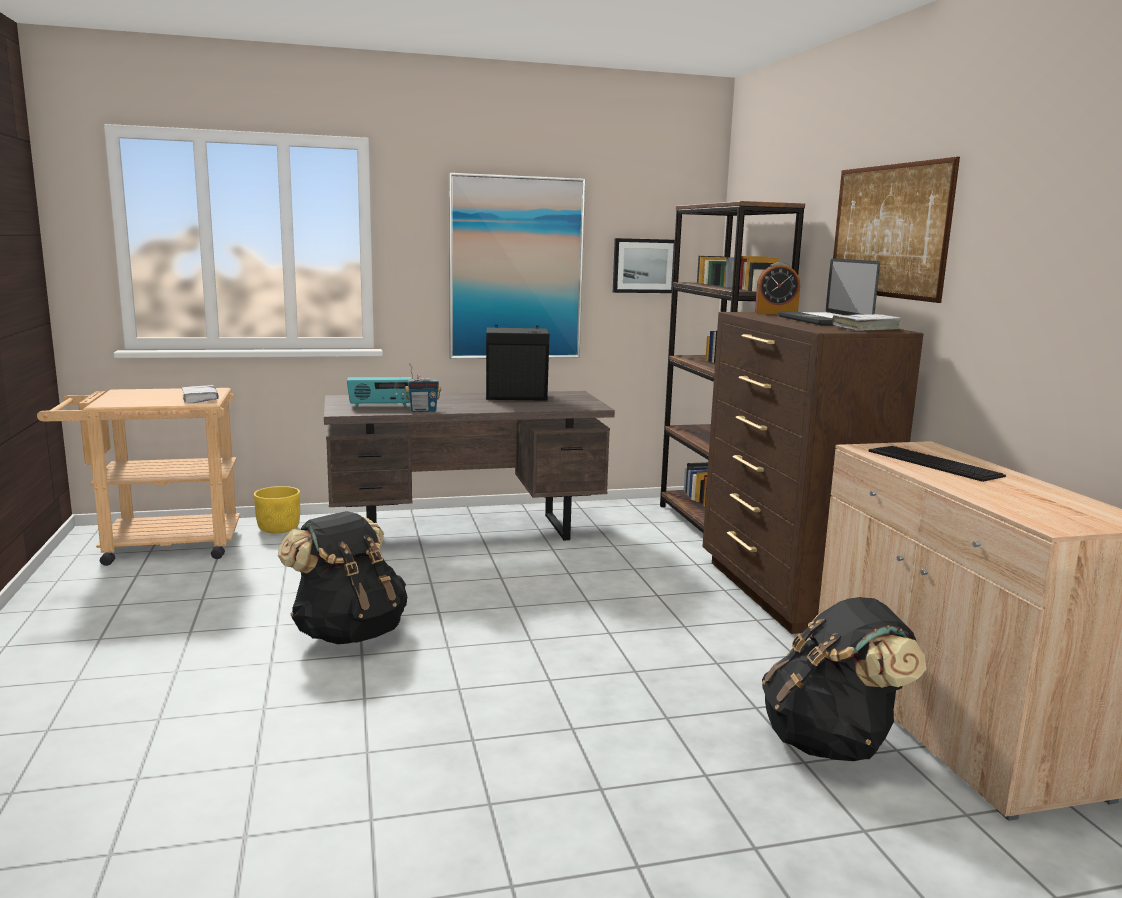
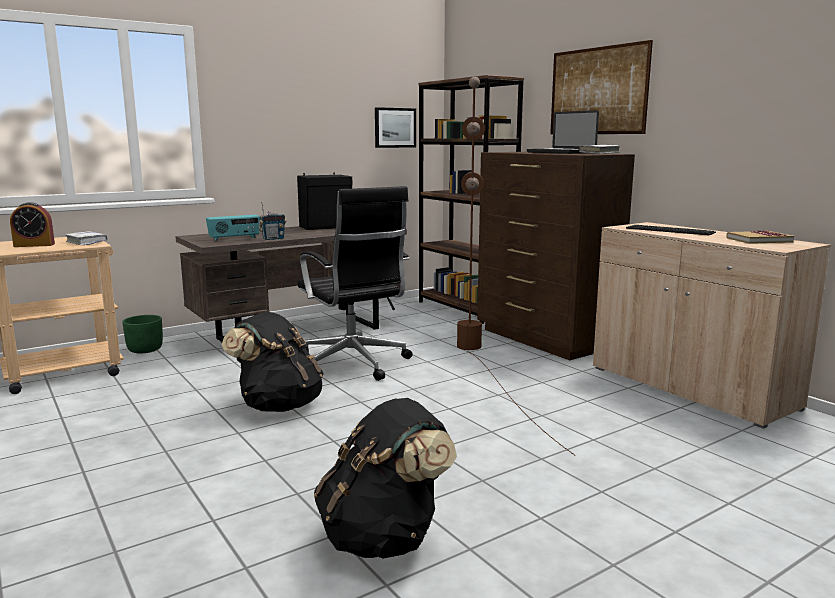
camera: 20 degrees left, 0 degrees up
yellow planter [254,486,300,534] -> green planter [122,315,163,353]
picture [449,173,585,359] -> none
alarm clock [755,262,800,314] -> alarm clock moved to [10,202,55,247]
black backpack [762,597,926,761] -> black backpack moved to [314,398,457,559]
none -> black office chair [297,186,413,381]
none -> brown floor lamp [457,77,575,455]
none -> book [726,230,794,244]

